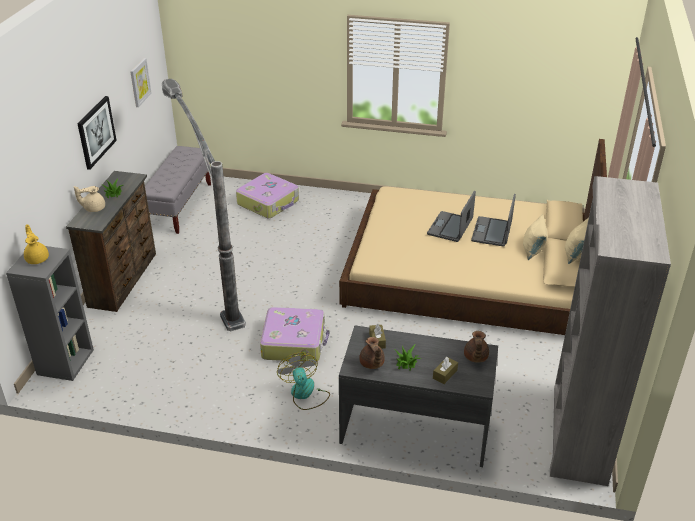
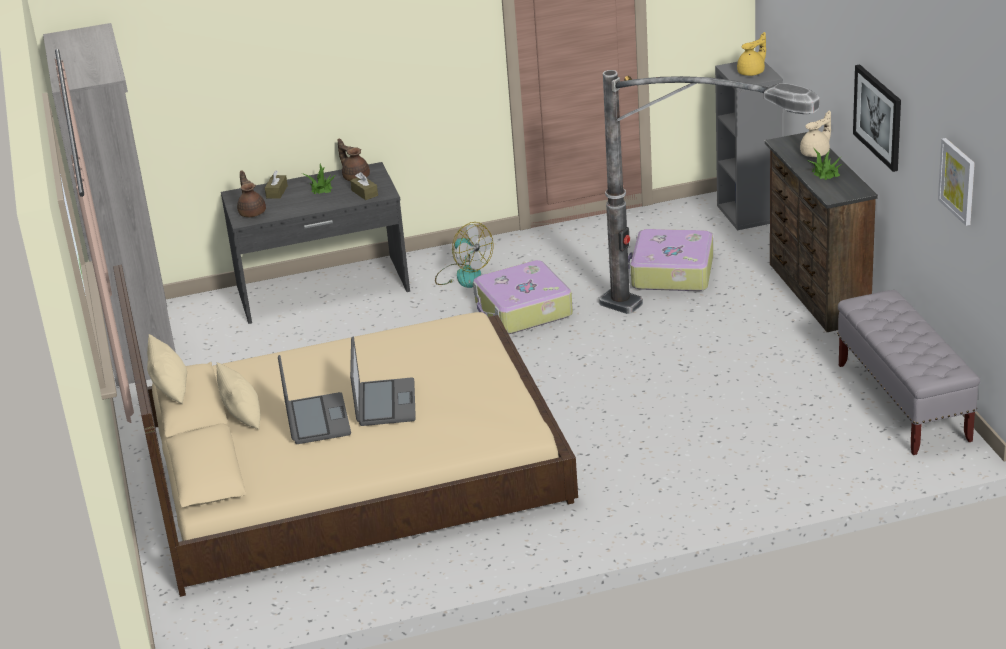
camera: 155 degrees right, 5 degrees down
yellow teapot [24,224,49,264] -> yellow teapot turned 75 degrees counterclockwise [737,32,766,76]
suitcase [236,173,299,218] -> suitcase moved to [628,229,713,291]

